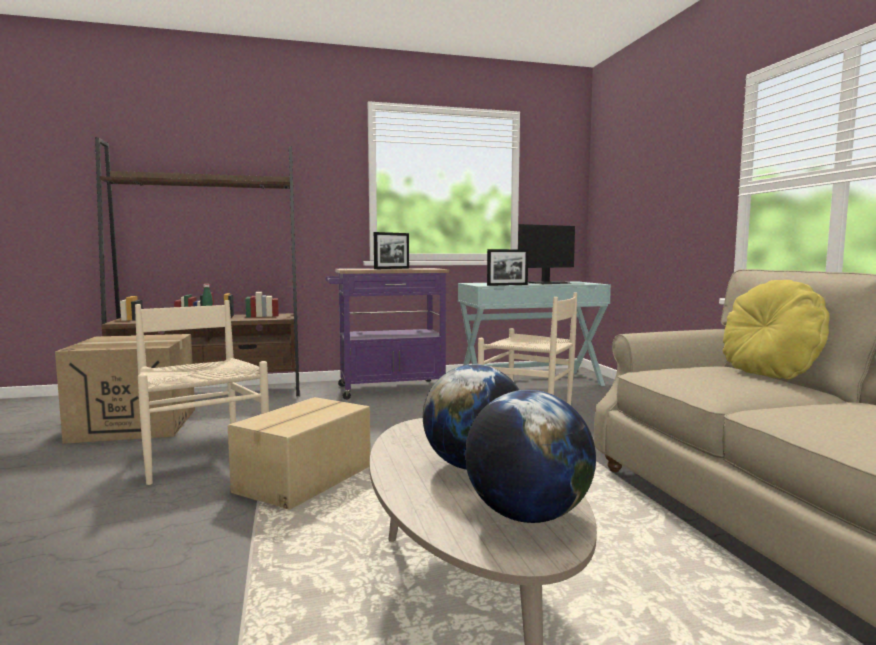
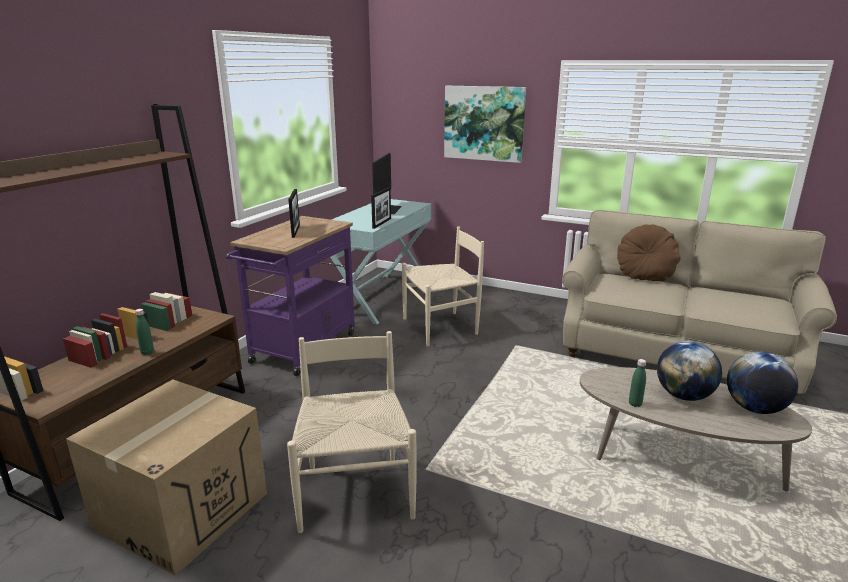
camera: 50 degrees left, 15 degrees up
beige chair [135,300,269,485] -> beige chair turned 75 degrees clockwise [287,331,417,533]
cardboard box [228,397,371,510] -> none
yellow pillow [723,280,829,379] -> brown pillow [617,224,681,281]
none -> picture [444,86,526,163]
none -> green bottle [629,359,646,407]

